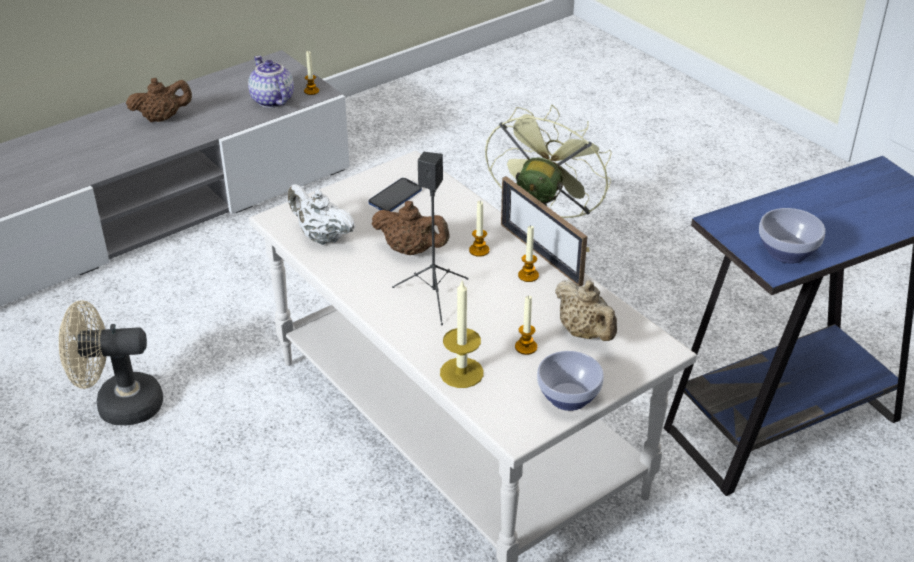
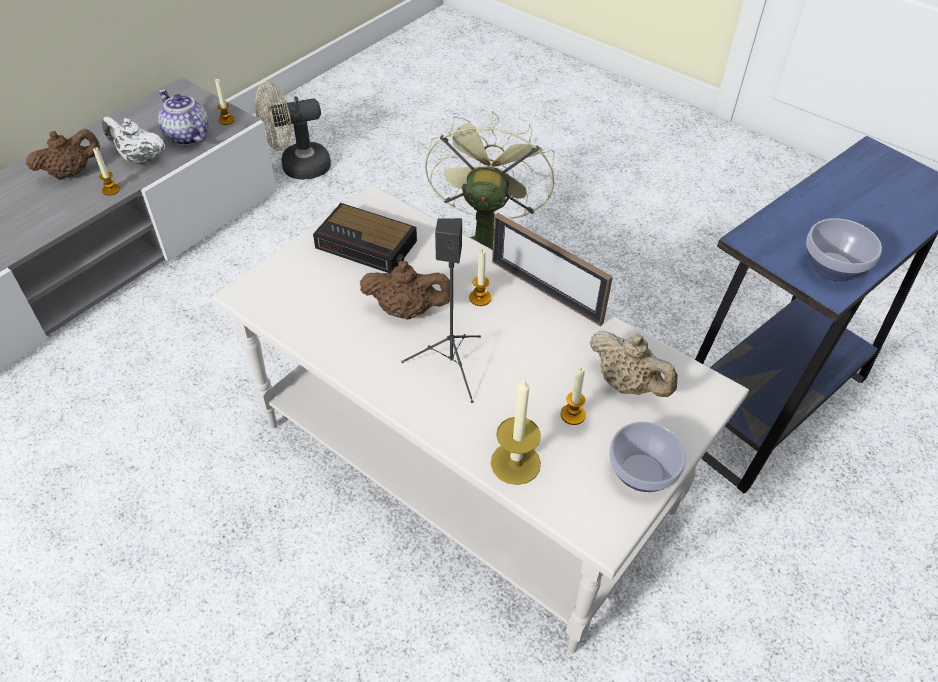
camera: 15 degrees left, 10 degrees up
beige fan [59,300,163,425] -> beige fan moved to [255,81,331,180]
white teapot [288,184,355,245] -> white teapot moved to [102,117,165,165]
phone [369,178,422,211] -> alarm clock [313,203,417,273]
candle [518,226,539,282] -> candle moved to [93,147,120,195]

